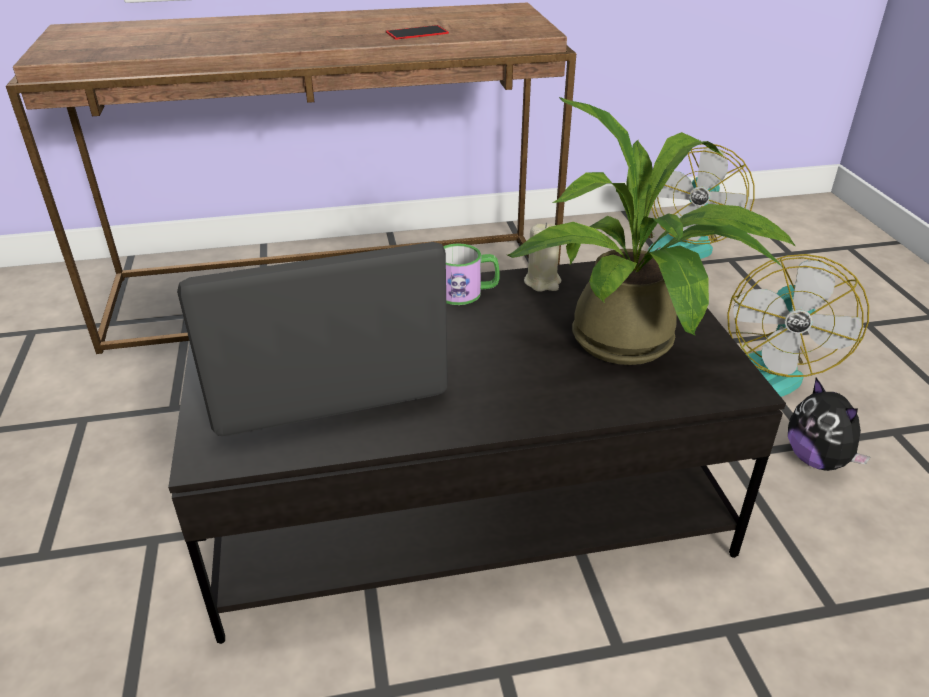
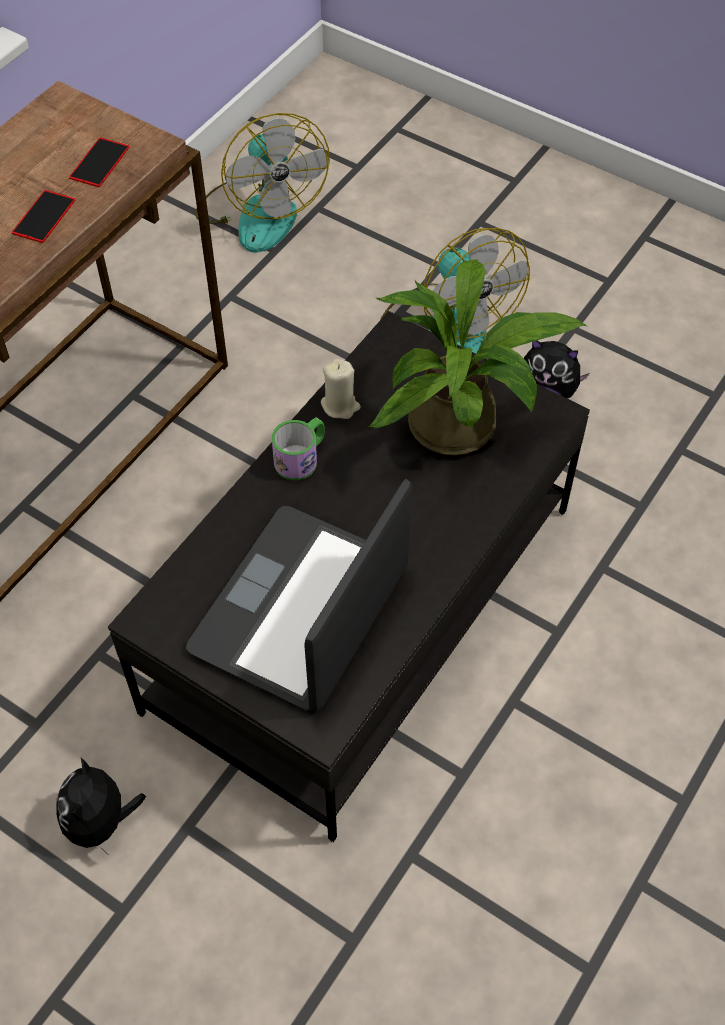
camera: 45 degrees left, 20 degrees up
none -> plush toy [56,758,146,848]
none -> phone [69,137,129,187]

